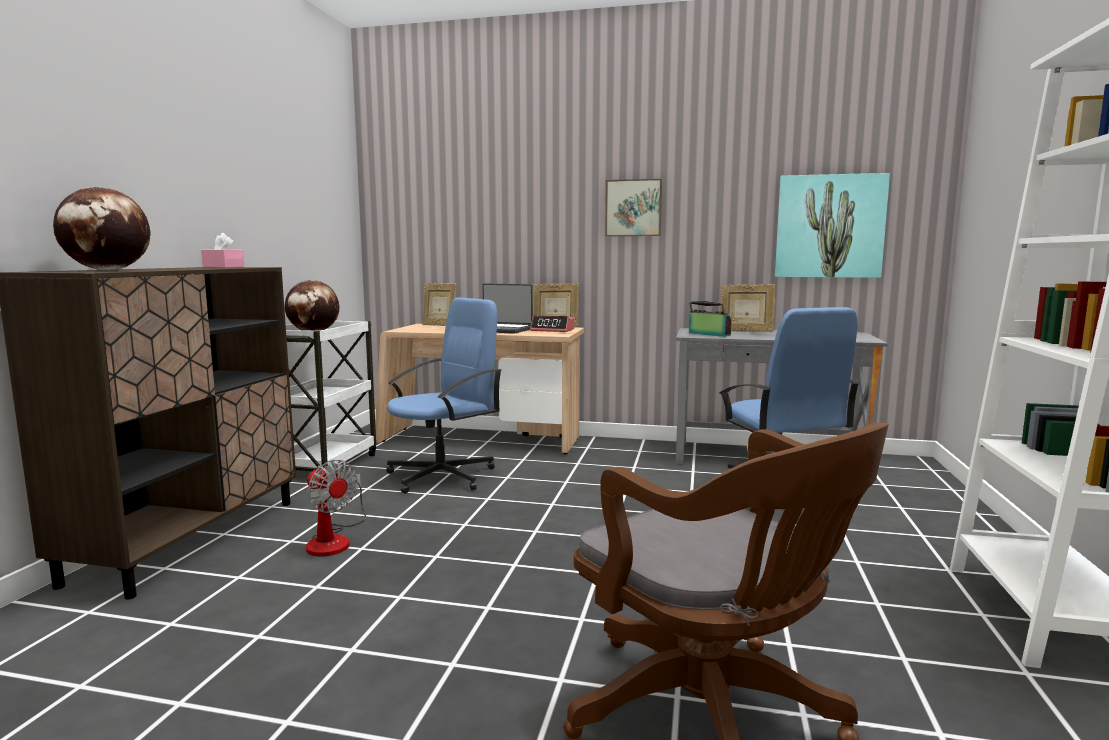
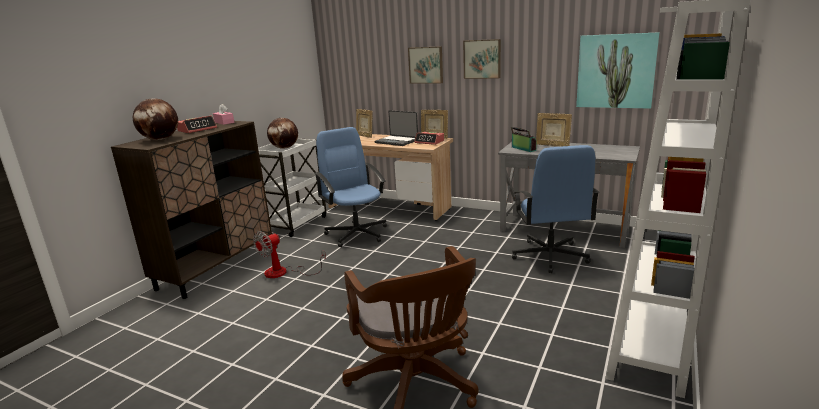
camera: 15 degrees right, 10 degrees up
fan [306,460,367,557] -> fan turned 75 degrees clockwise [253,231,326,278]
blue office chair [386,297,501,494] -> blue office chair turned 90 degrees counterclockwise [315,127,387,247]
none -> alarm clock [177,116,217,133]
none -> picture [408,46,443,84]

